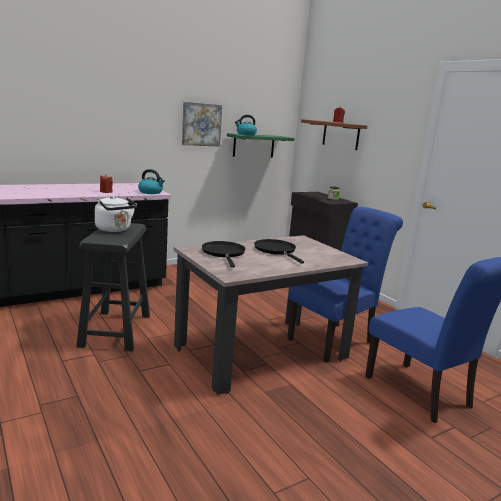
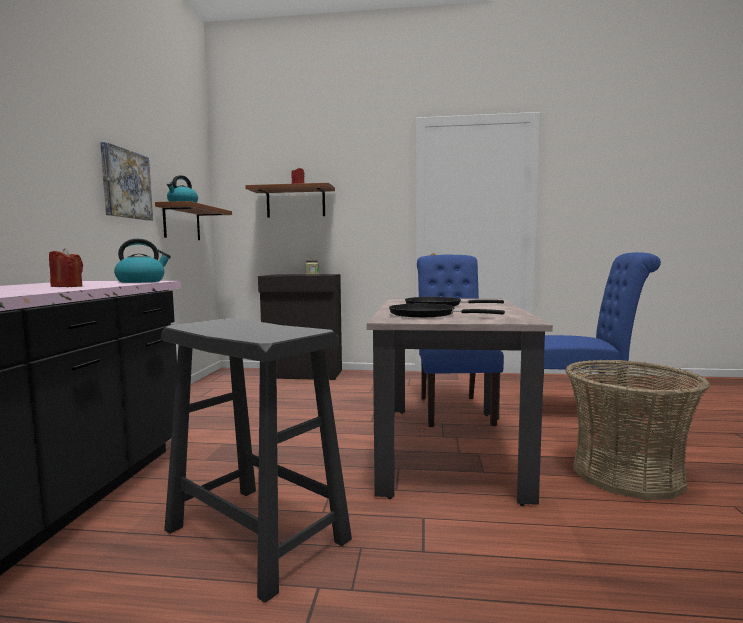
camera: 50 degrees left, 10 degrees down
white kettle [95,196,137,232] -> none
green shelf [227,133,295,158] -> brown shelf [155,201,232,240]
none -> basket [565,360,710,500]

